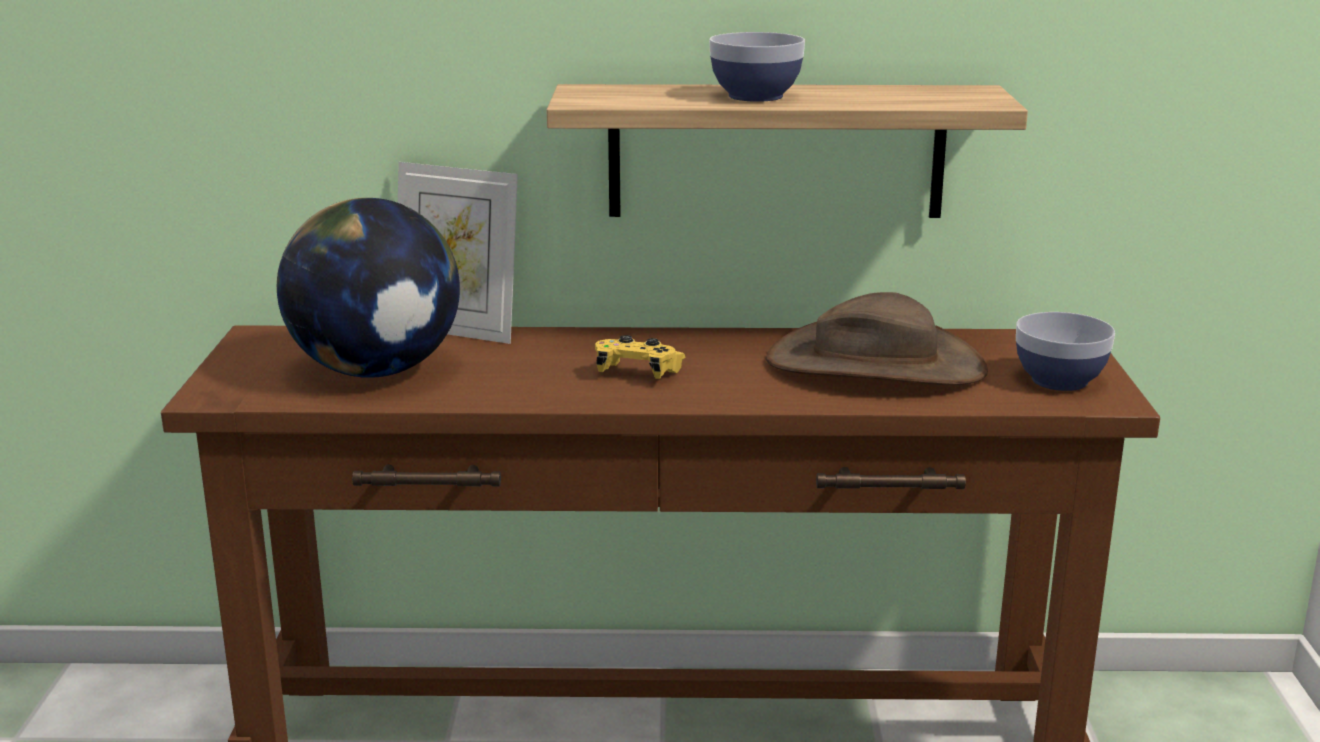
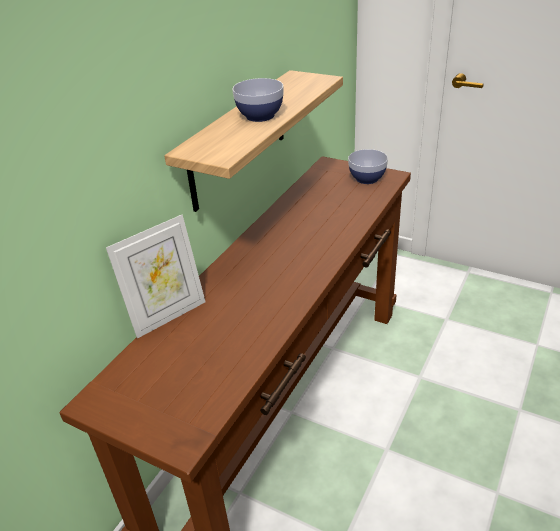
camera: 60 degrees left, 15 degrees up
globe [277,198,460,378] -> none
yellow game controller [595,335,686,379] -> none
brown hat [766,292,988,385] -> none

